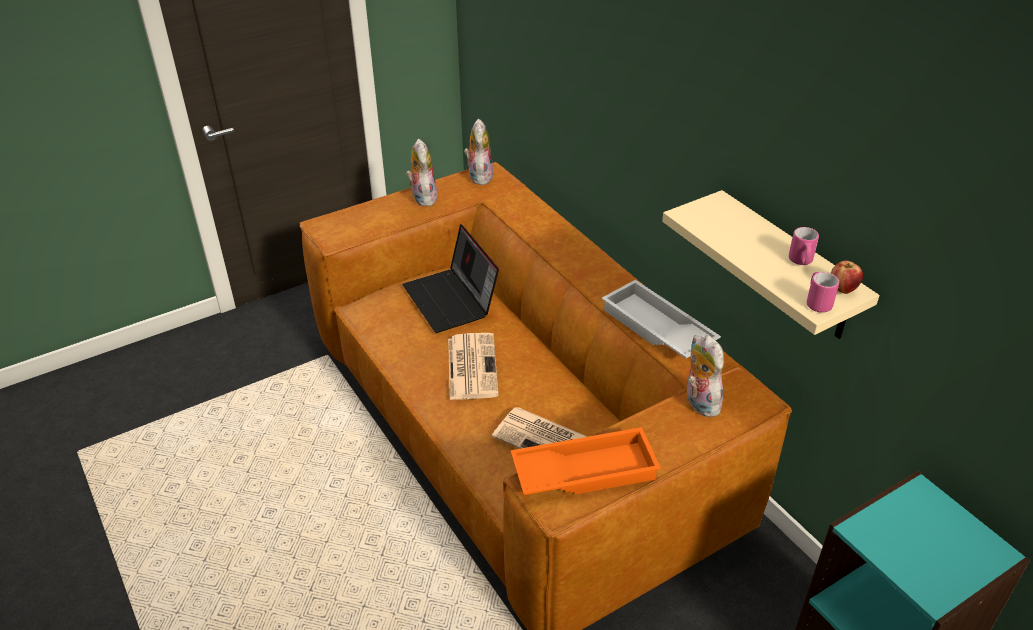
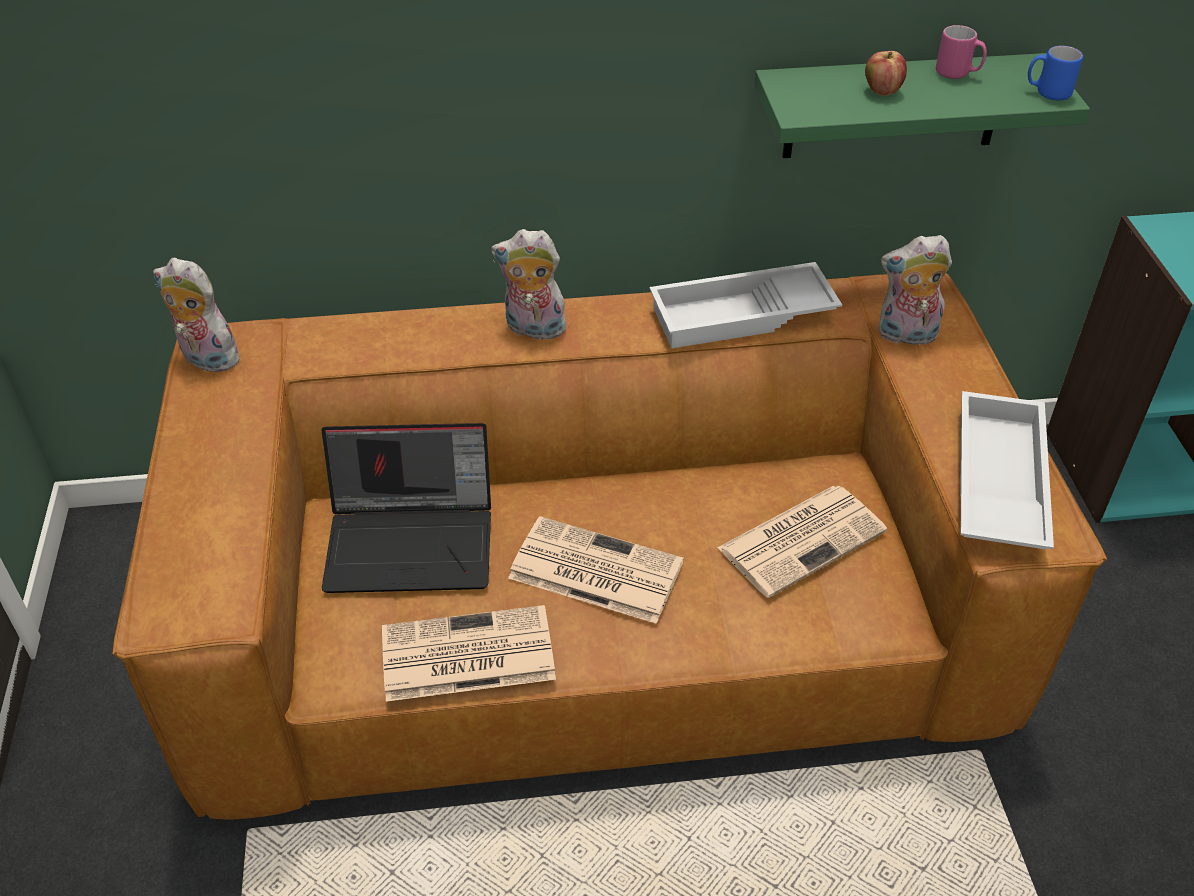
camera: 65 degrees left, 5 degrees up
plush toy [406,139,439,206] -> plush toy moved to [491,229,567,340]
orange tray [510,427,661,495] -> white tray [960,391,1054,549]
beige shelf [662,190,879,339] -> green shelf [754,53,1090,158]
pink mug [807,272,839,313] -> blue mug [1028,46,1083,101]
apple [831,261,863,294] -> apple moved to [865,51,907,96]
none -> newspaper [382,605,556,702]

